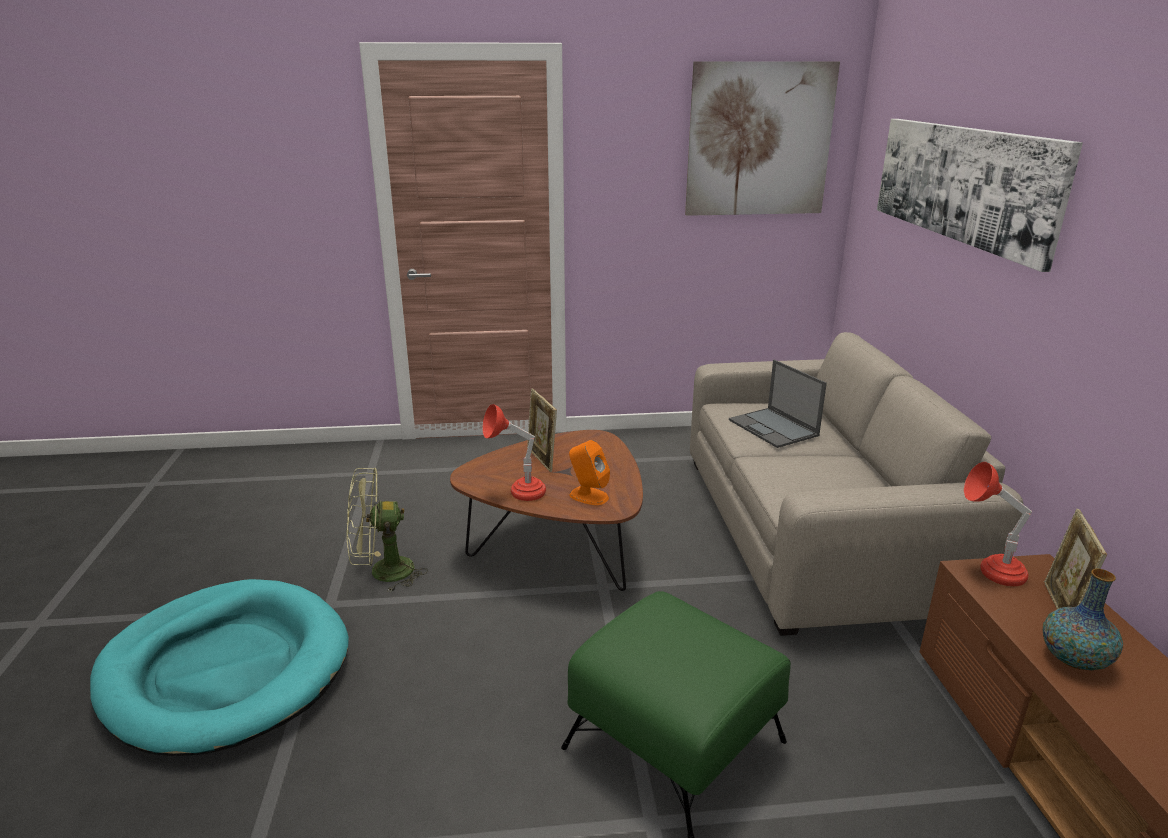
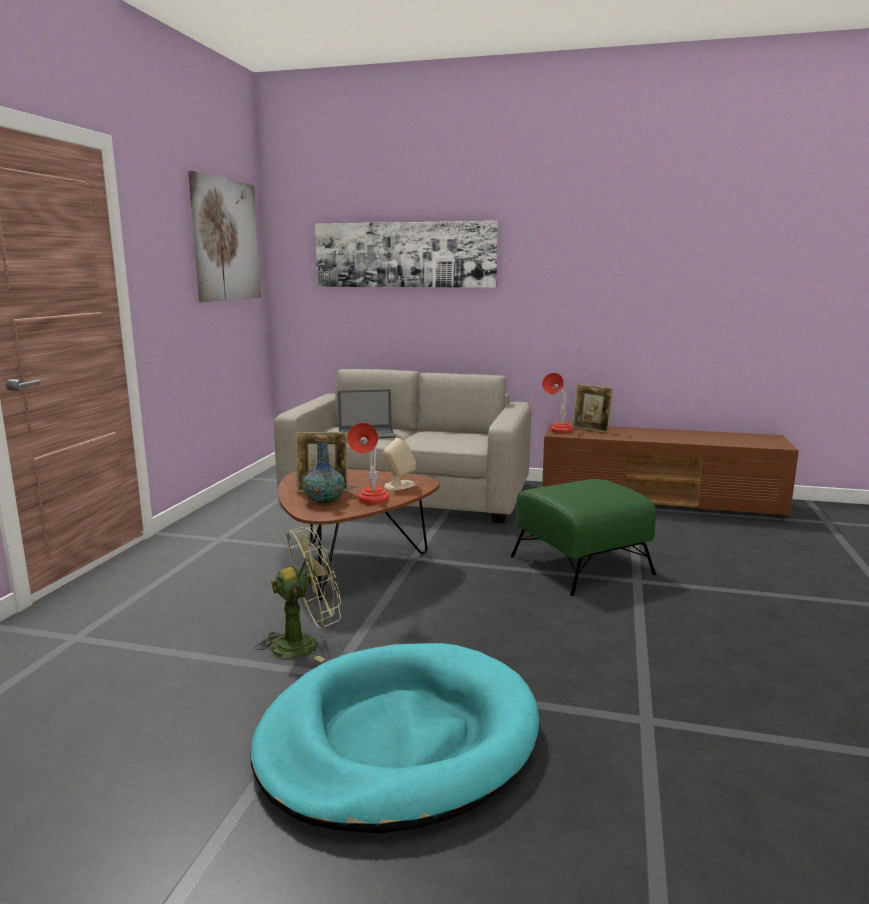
camera: 70 degrees left, 10 degrees down
green fan [347,468,428,592] -> green fan turned 120 degrees counterclockwise [255,527,342,662]
orange speaker [569,440,610,505] -> beige speaker [383,438,416,490]
vase [1043,568,1123,670] -> vase moved to [303,438,345,504]

